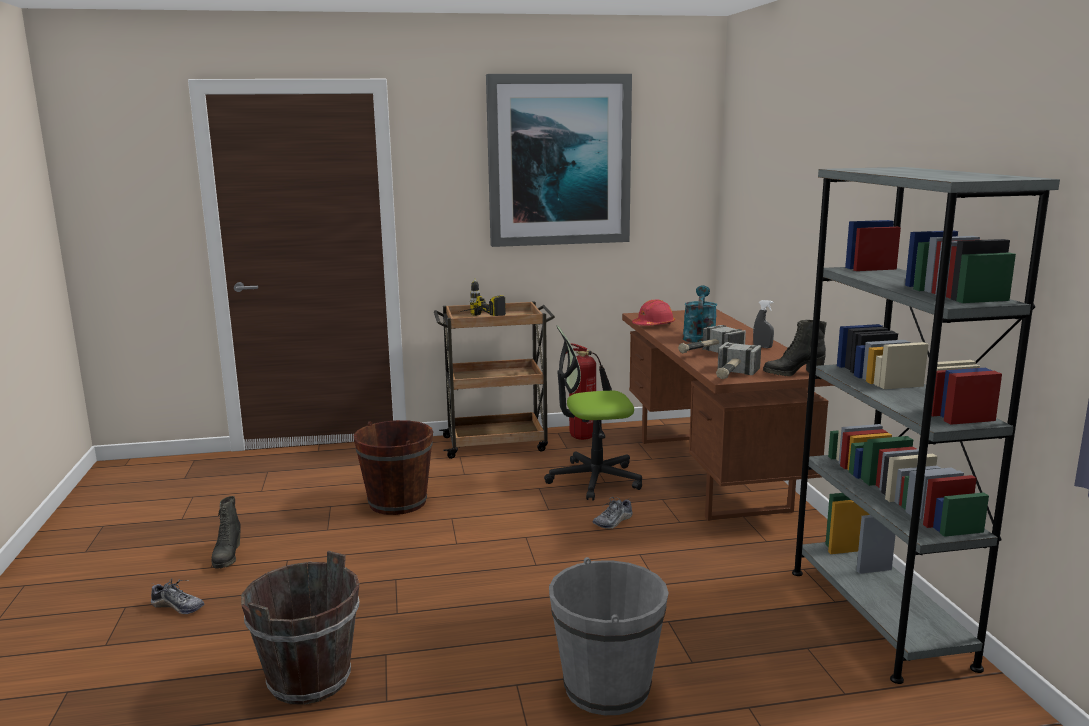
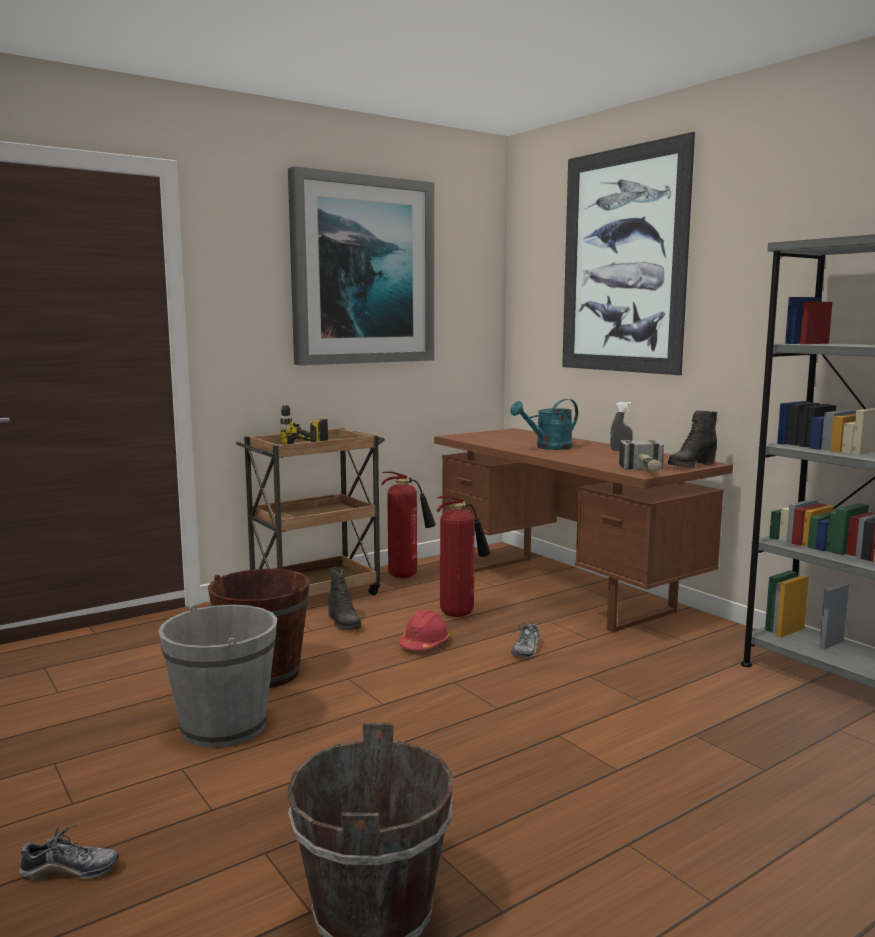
camera: 25 degrees left, 5 degrees down
black boot [212,496,241,569] -> black boot moved to [328,567,362,630]
office chair [544,325,642,500] -> fire extinguisher [437,496,491,617]
grey bucket [549,557,669,715] -> grey bucket moved to [158,605,277,748]
red hard hat [632,299,675,326] -> red hard hat moved to [399,610,450,650]
hammer [678,325,746,353] -> none
turquoise watering can [683,285,717,343] -> turquoise watering can turned 105 degrees counterclockwise [510,399,578,450]
none -> picture [562,132,695,375]

